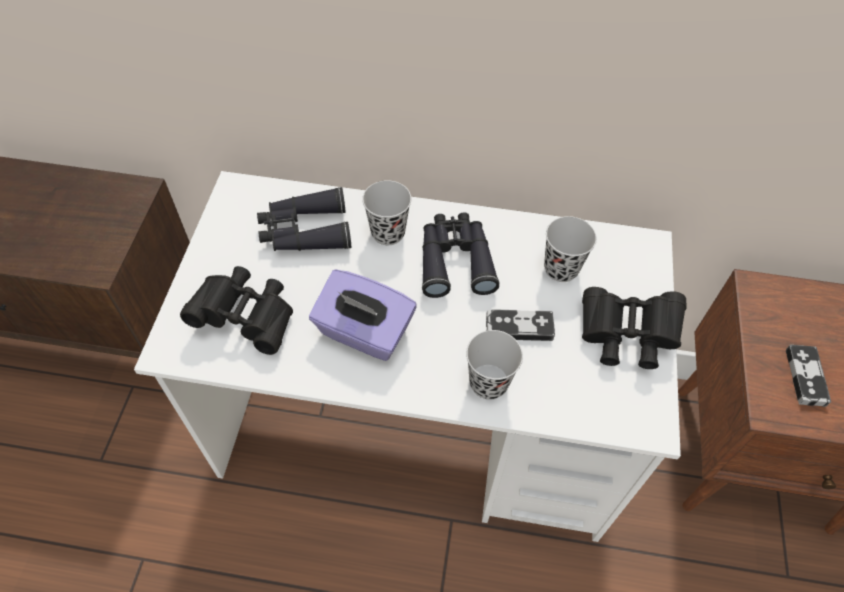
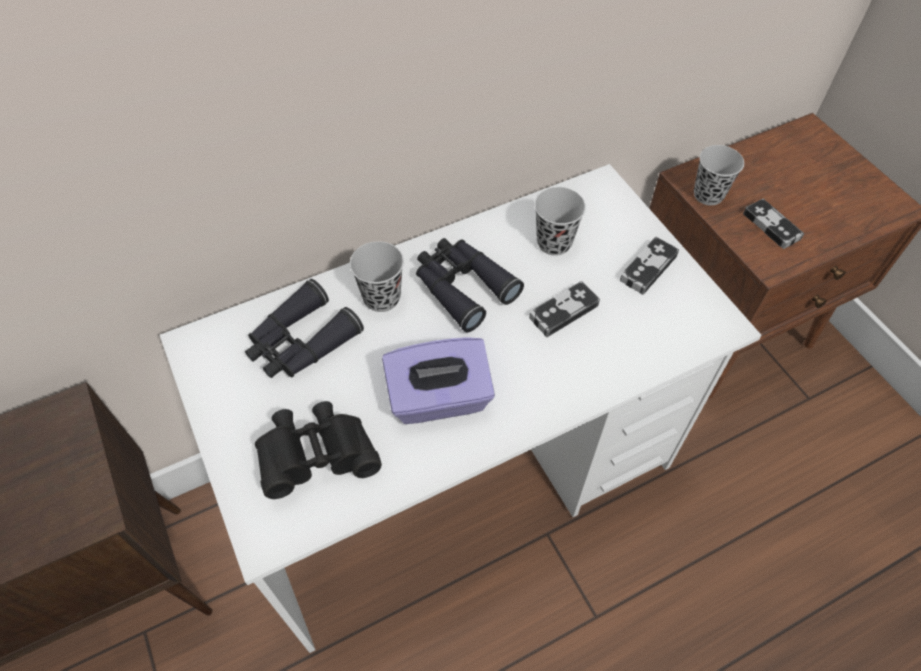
camera: 35 degrees left, 0 degrees up
black cup [466,330,523,399] -> black cup moved to [694,145,744,206]
black binoculars [582,287,686,369] -> game controller [620,237,679,295]

